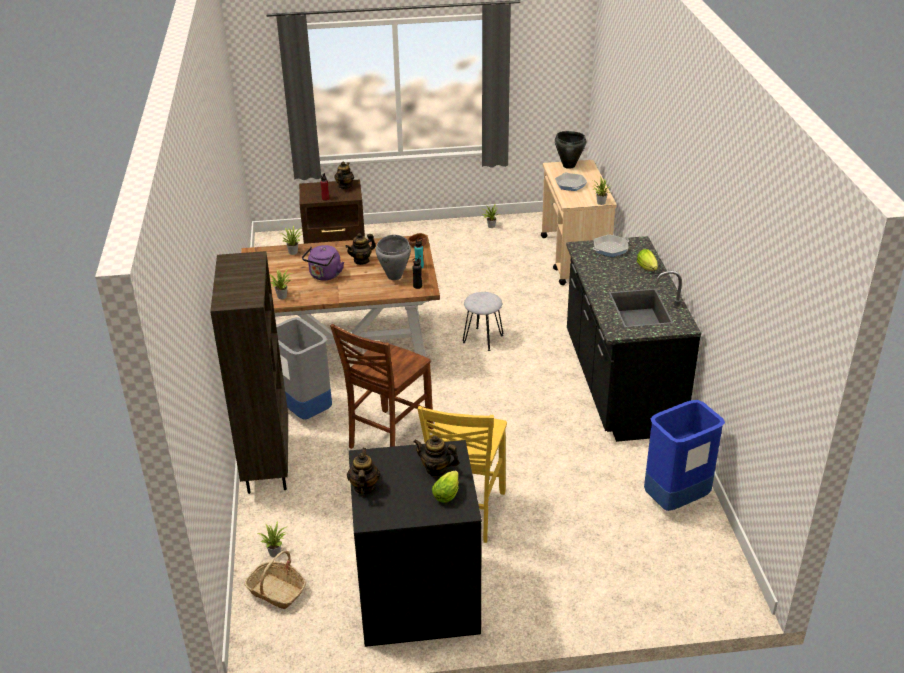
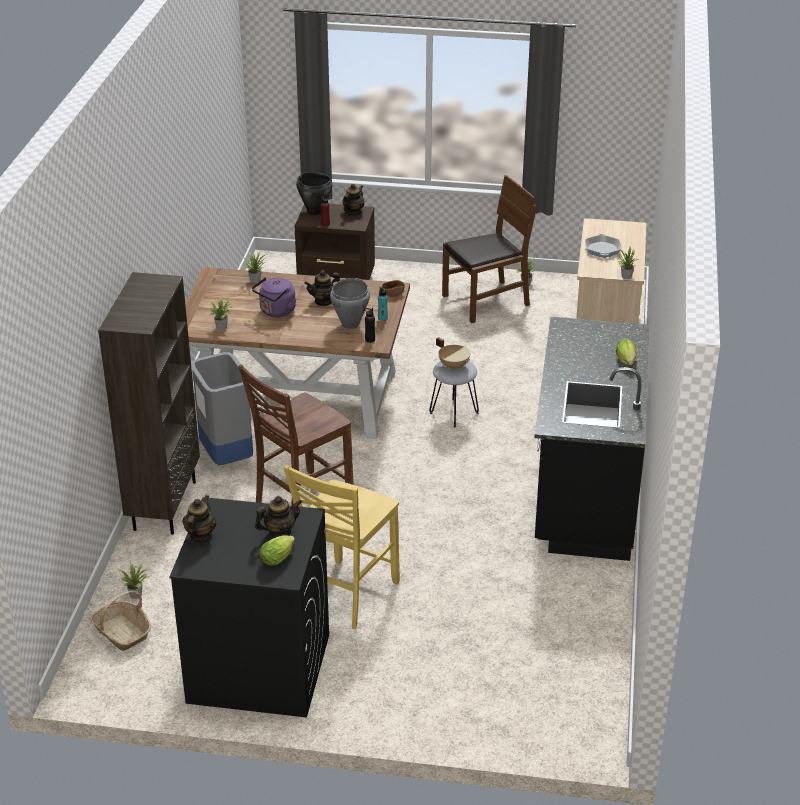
camera: 15 degrees right, 0 degrees up
teapot [414,435,459,477] -> teapot turned 120 degrees clockwise [255,496,302,538]
black cooking pot [555,131,586,169] -> black cooking pot moved to [296,172,332,215]
frying pan [593,234,629,257] -> none
blue trash can [644,400,725,511] -> none
none -> beige cooking pot [436,337,470,370]
none -> brown chair [442,175,537,324]

